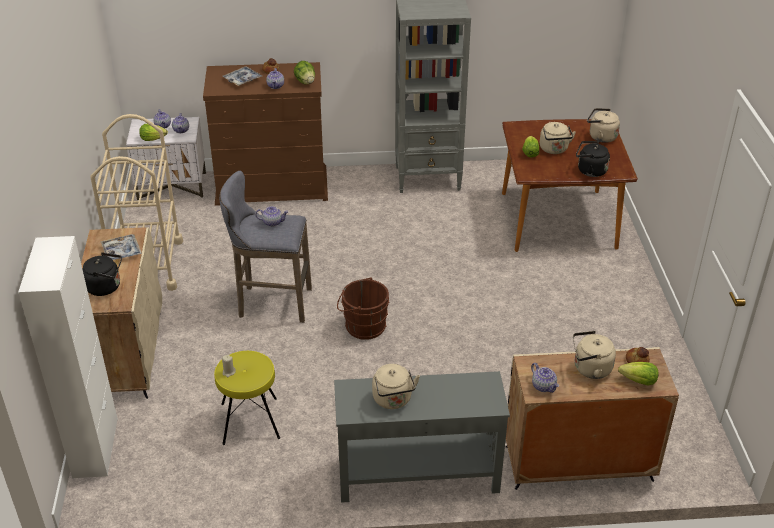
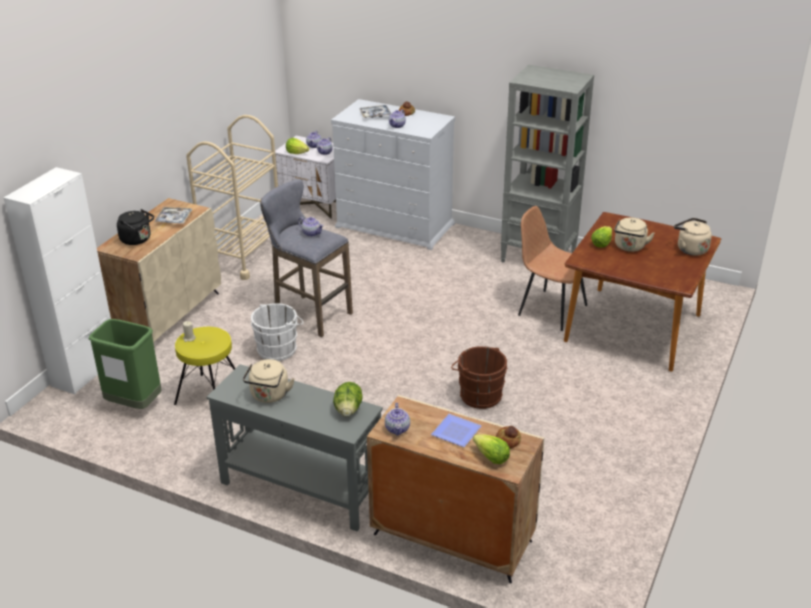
camera: 30 degrees right, 5 degrees down
brown dresser [203,62,328,206] -> white dresser [331,99,455,250]
lettuce [294,61,315,84] -> lettuce moved to [333,382,363,417]
brown bucket [337,278,389,340] -> brown bucket moved to [451,346,508,409]
beige kettle [573,331,616,379] -> plate [431,414,481,447]
black kettle [576,141,610,177] -> none
none -> green trash can [89,319,162,409]
none -> white bucket [251,303,303,361]
none -> brown chair [518,206,587,331]

